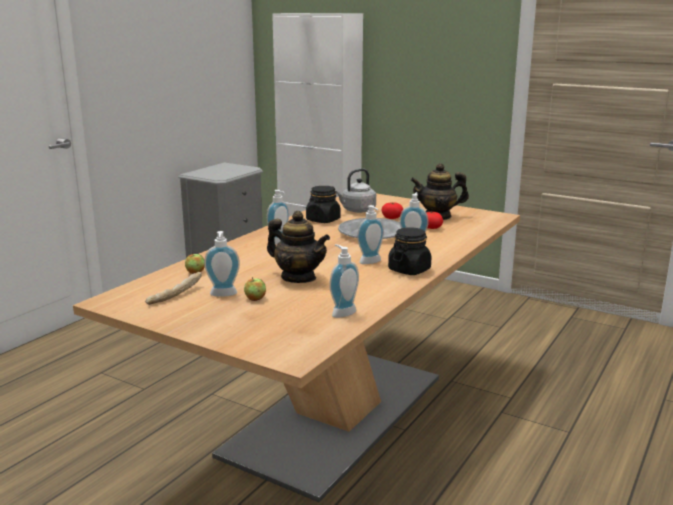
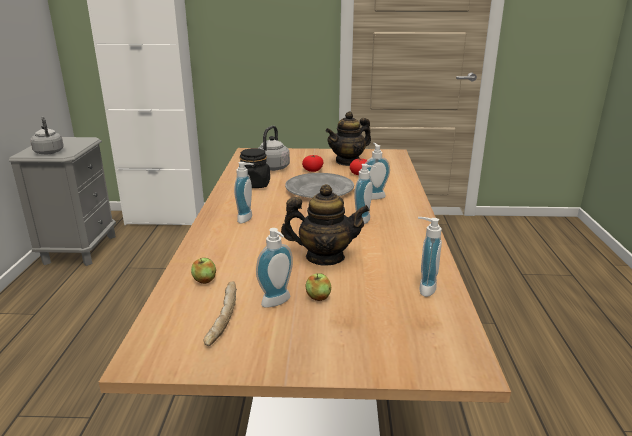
camera: 30 degrees left, 5 degrees up
black jar [388,227,431,275] -> none
none -> grey kettle [30,117,64,154]

